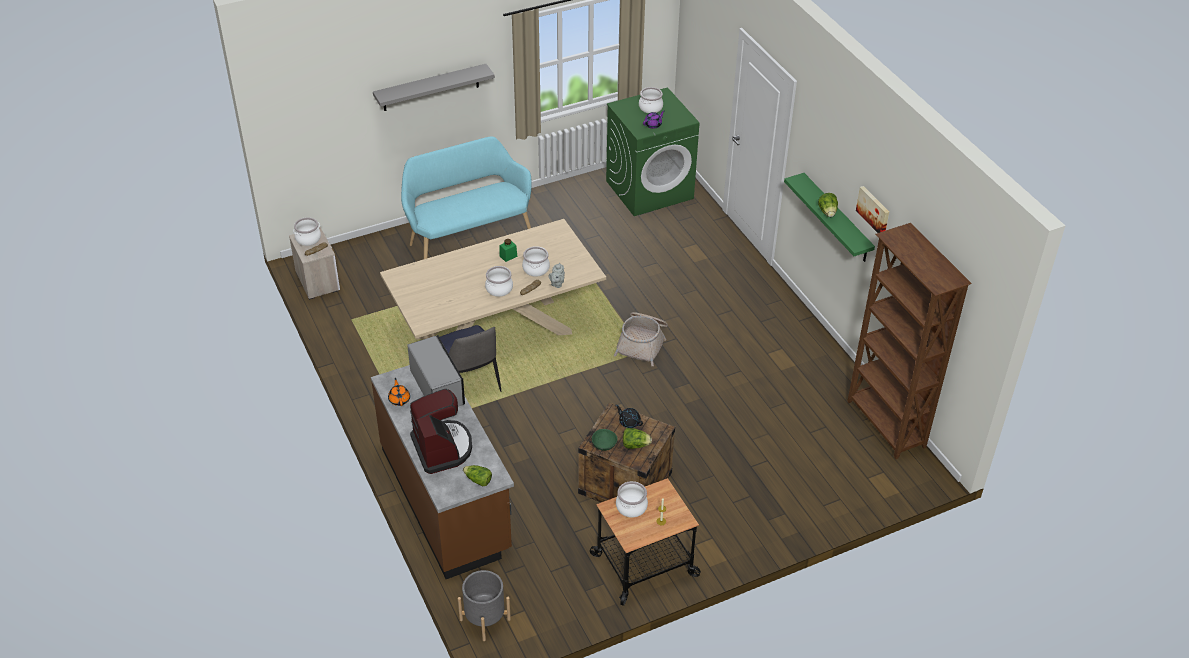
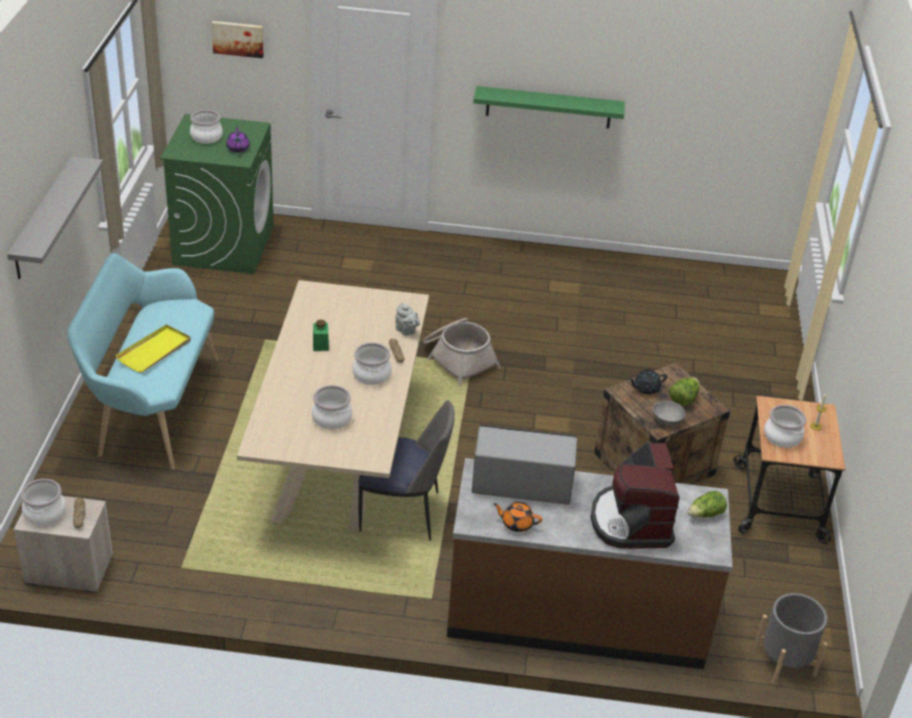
camera: 60 degrees left, 5 degrees down
coffee machine [410,389,472,474] -> coffee machine turned 105 degrees counterclockwise [591,442,680,549]
cooking pot [522,246,550,277] -> cooking pot moved to [312,385,352,430]
green bowl [592,429,618,451] -> grey bowl [653,401,685,426]
lettuce [818,193,838,217] -> none
brown bookcase [847,223,972,459] -> none
picture [856,186,889,233] -> picture moved to [212,21,264,58]
none -> yellow tray [115,324,191,372]

